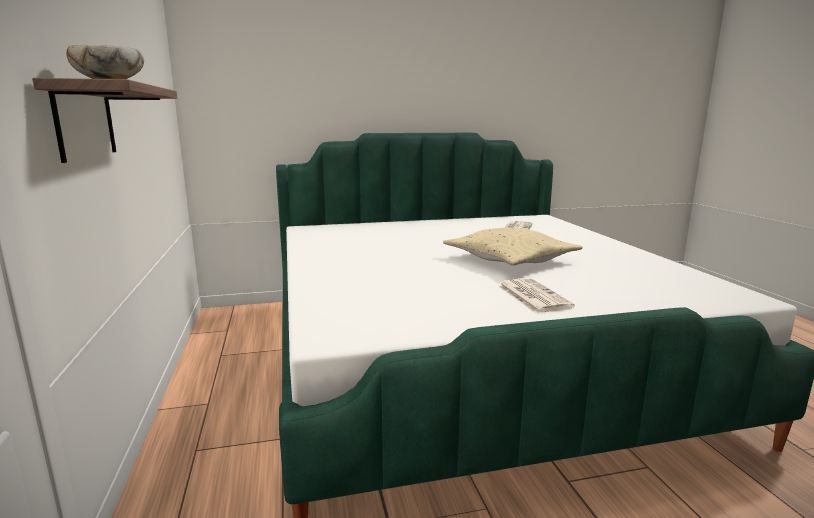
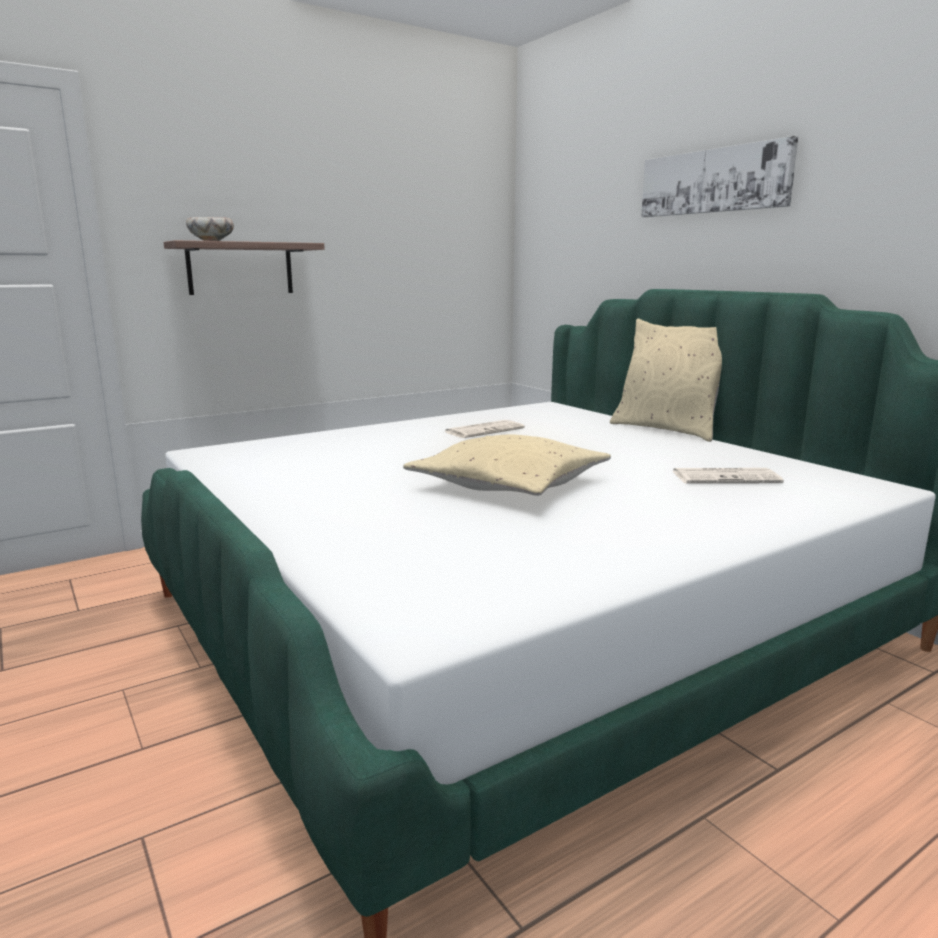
camera: 70 degrees right, 0 degrees up
newspaper [498,278,575,313] -> newspaper moved to [445,420,525,438]
none -> beige pillow [610,319,722,442]
none -> picture [641,136,798,217]

